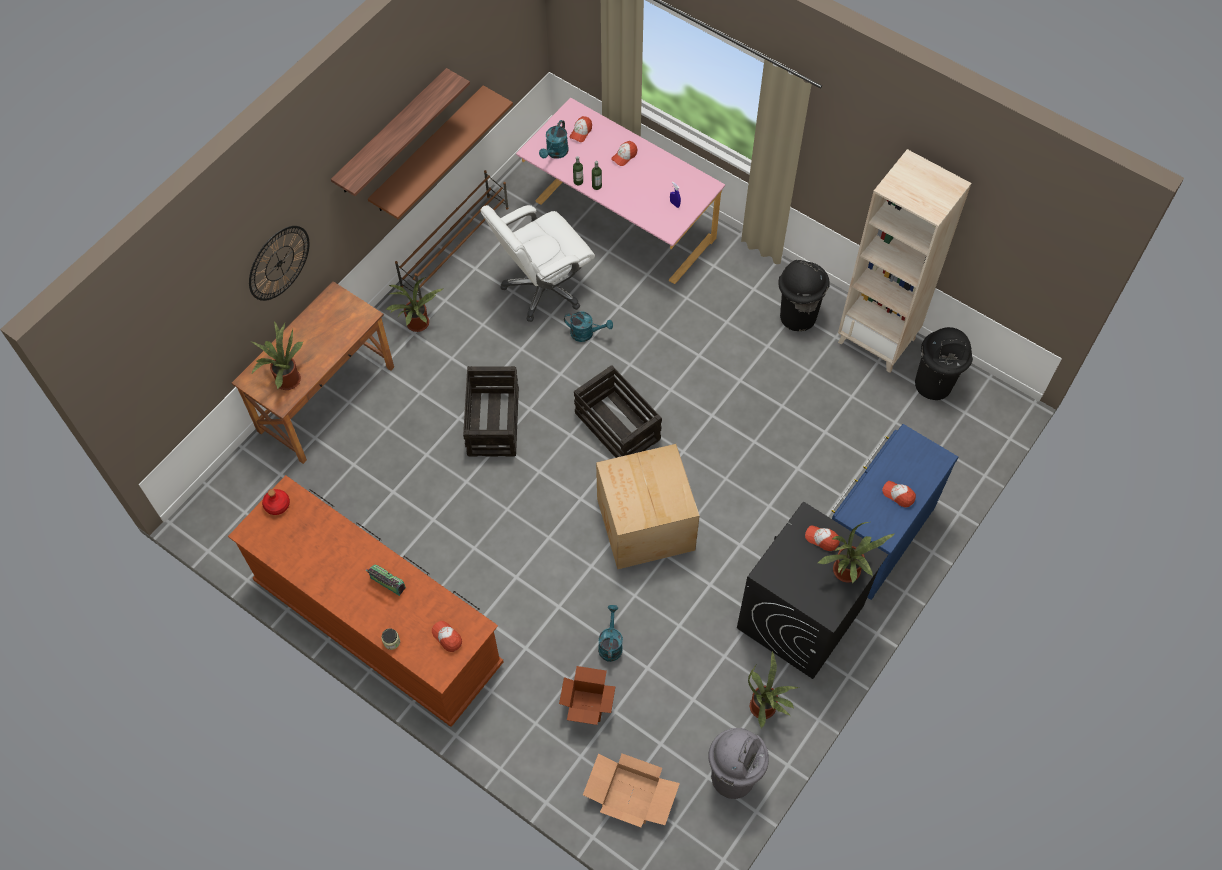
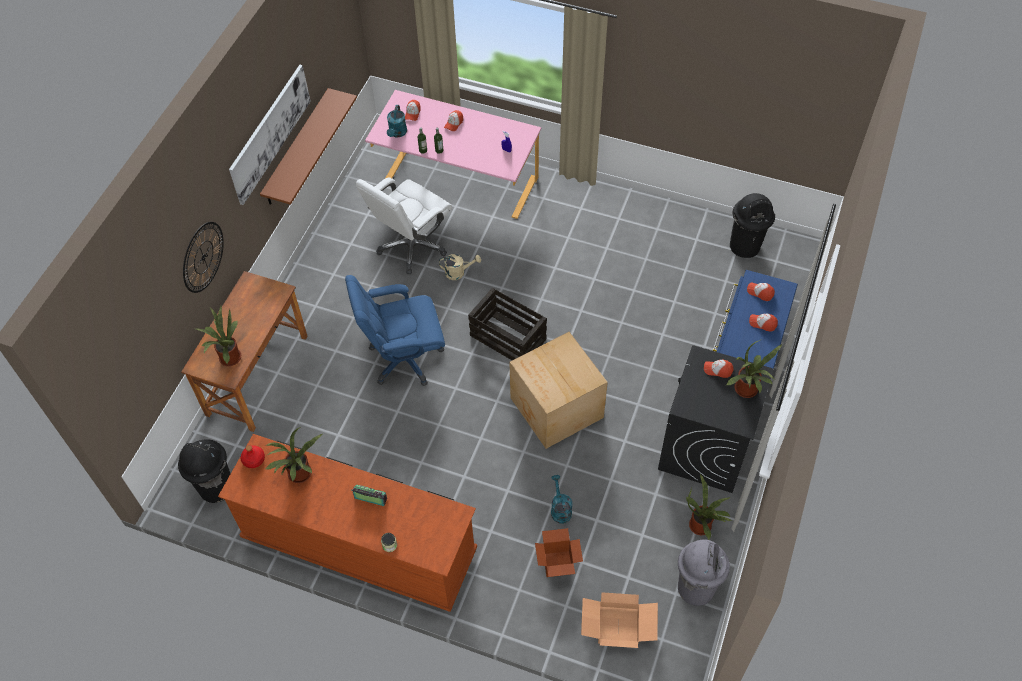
camera: 15 degrees left, 5 degrees down
shelf [331,68,470,196] -> picture [229,65,311,205]
potted plant [385,277,443,332] -> potted plant moved to [265,427,322,483]
brown shoe rack [395,170,509,299] -> none
cap [432,621,462,652] -> cap moved to [747,282,775,301]
crate [463,366,519,457] -> blue office chair [345,275,445,386]
turquoise watering can [564,311,613,342] -> beige watering can [439,254,481,280]
black trash can [778,260,830,331] -> black trash can moved to [178,440,231,503]
beige bookcase [838,149,971,373] -> none

